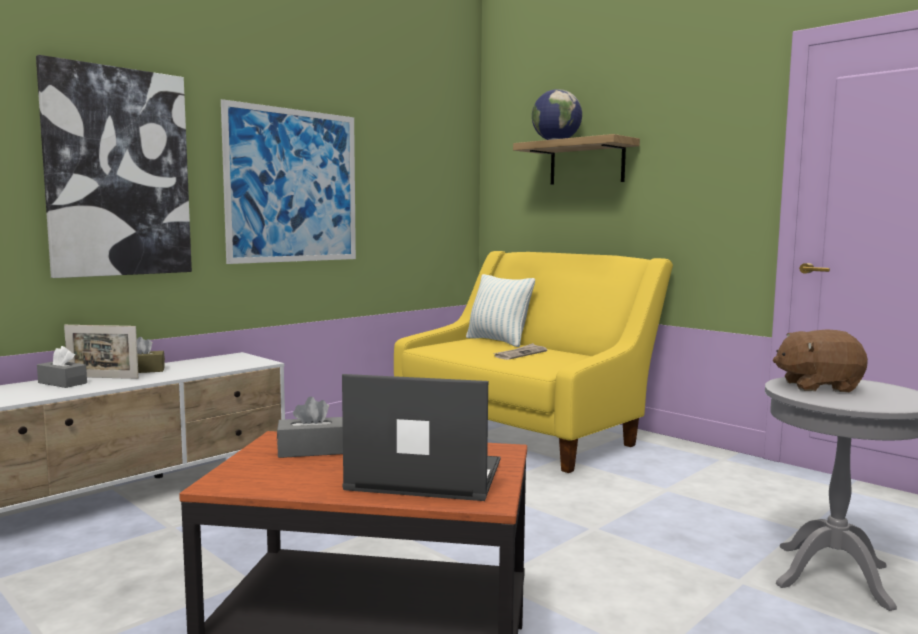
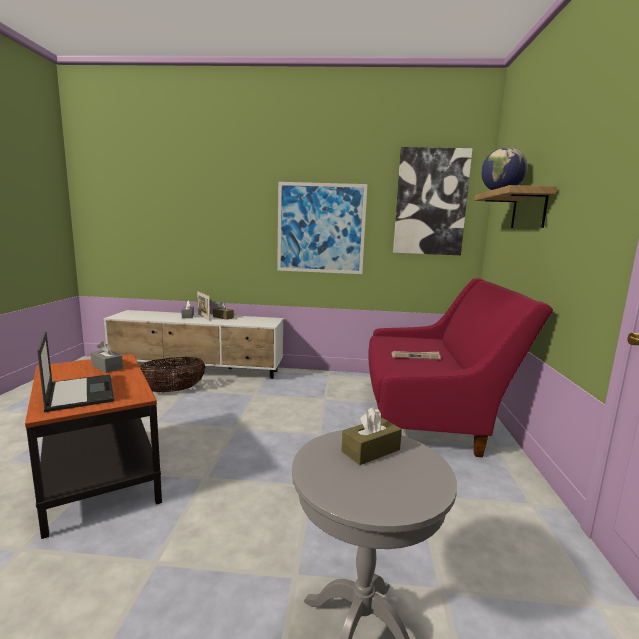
camera: 50 degrees right, 5 degrees up
picture [36,55,192,278] -> picture moved to [393,147,473,255]
yellow sofa [394,251,673,473] -> red sofa [368,278,553,457]
pillow [466,274,535,347] -> none
brown plush toy [773,329,868,392] -> brown tissue box [341,407,402,465]
none -> basket [140,357,206,392]

